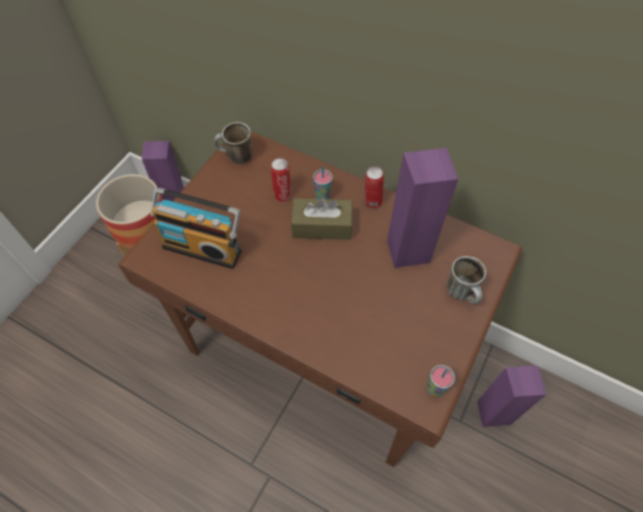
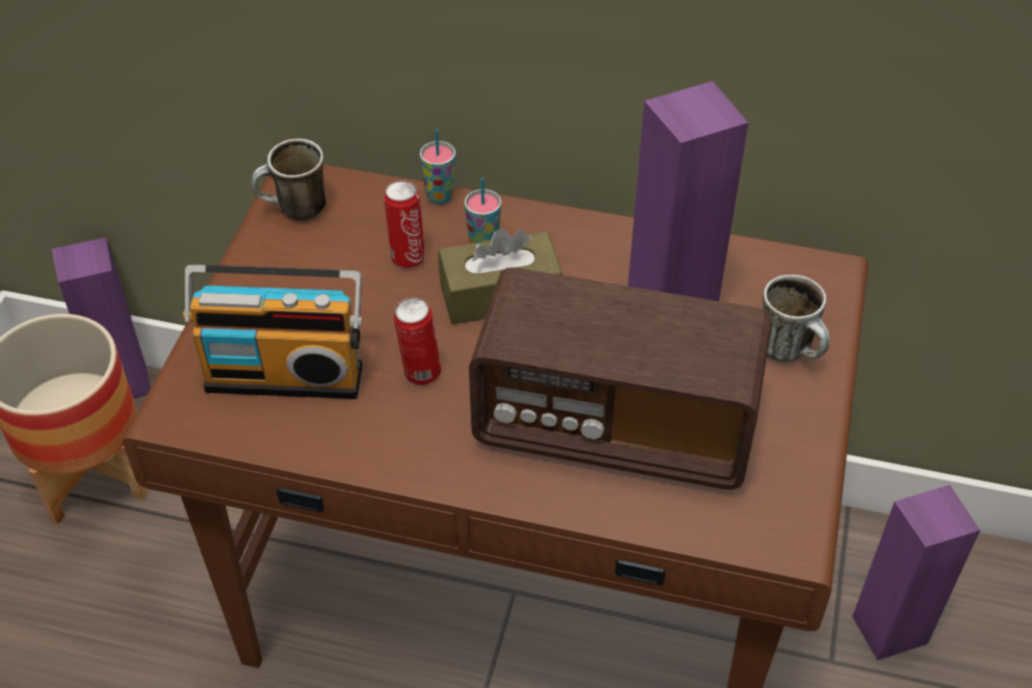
camera: 15 degrees left, 10 degrees down
can [365,166,384,208] -> can moved to [394,297,441,385]
cup [427,365,455,397] -> cup moved to [420,129,456,204]
none -> radio [469,268,772,490]

